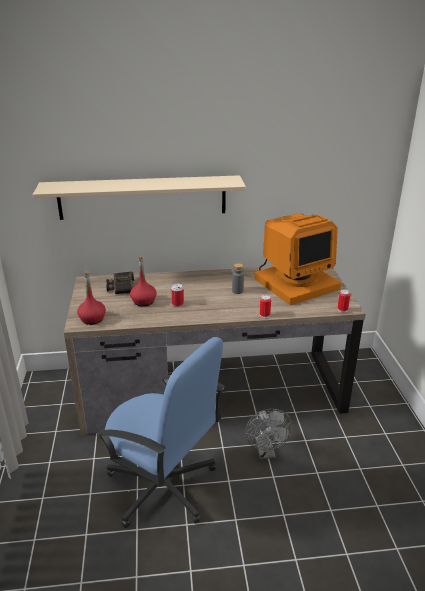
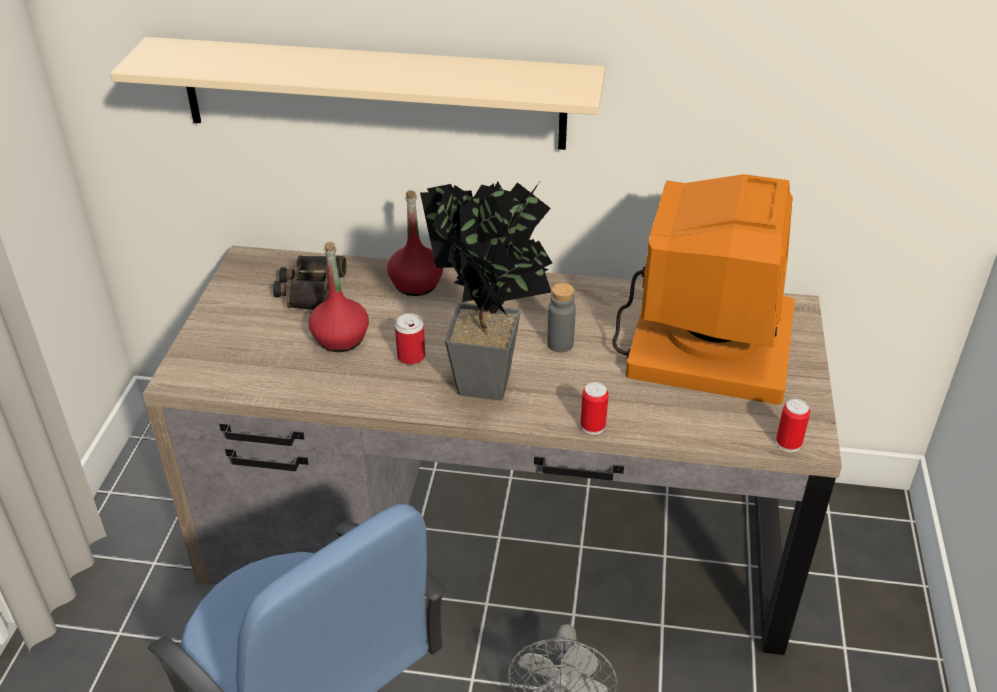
camera: 15 degrees right, 10 degrees up
red bottle [77,271,106,325] -> red bottle moved to [387,190,443,296]
monitor [254,213,341,305] -> monitor turned 60 degrees counterclockwise [613,174,795,405]
none -> potted plant [420,180,552,400]

